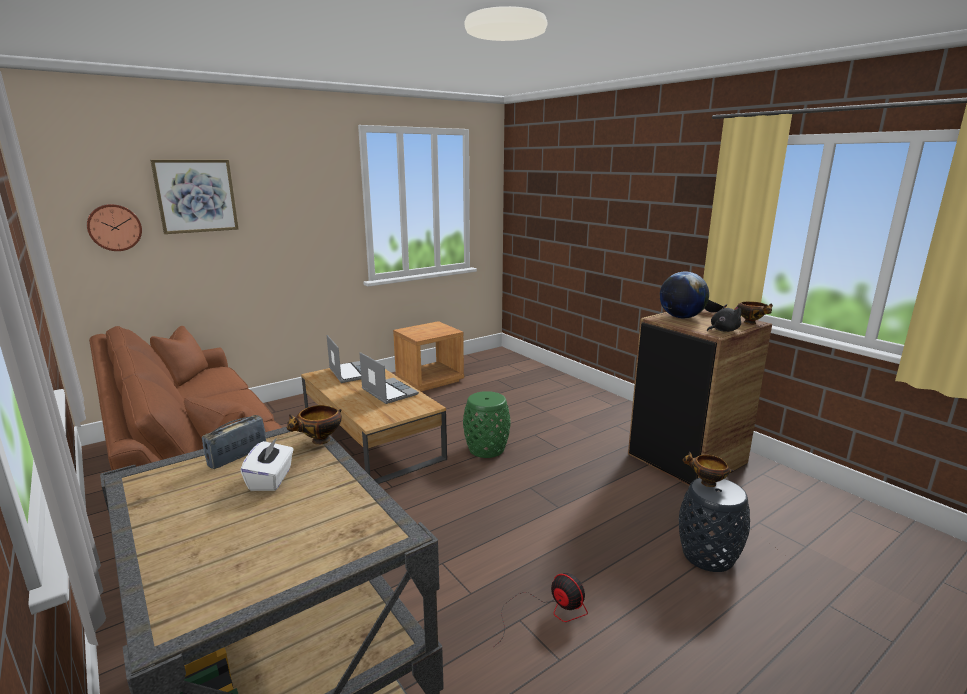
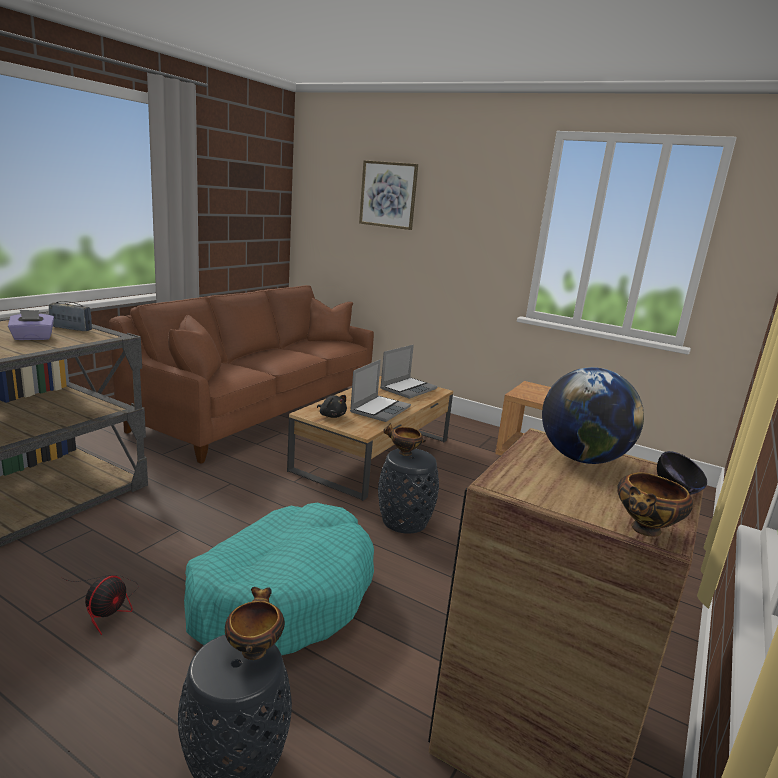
camera: 65 degrees right, 0 degrees up
wall clock [87,204,142,251] -> none
white tissue box [240,437,294,491] -> purple tissue box [8,310,54,340]
bowl [287,405,342,445] -> bowl moved to [383,423,426,456]
green stool [463,391,510,458] -> black stool [378,449,439,534]
black plush toy [707,304,741,332] -> black plush toy moved to [317,395,347,418]
none -> turquoise dog bed [184,503,374,655]

